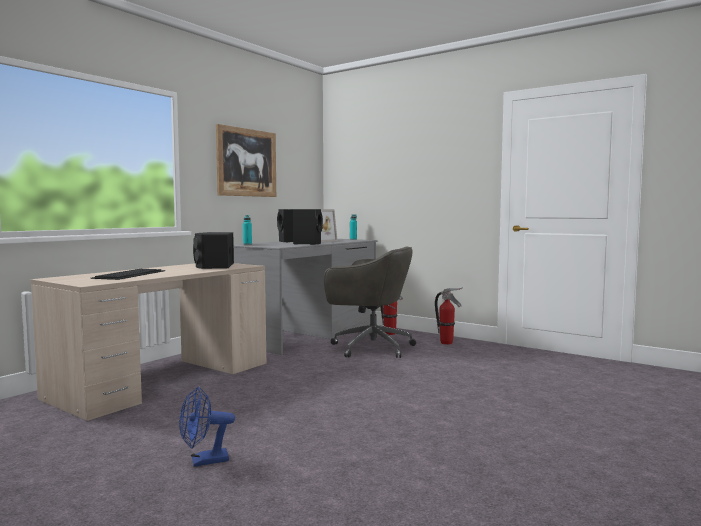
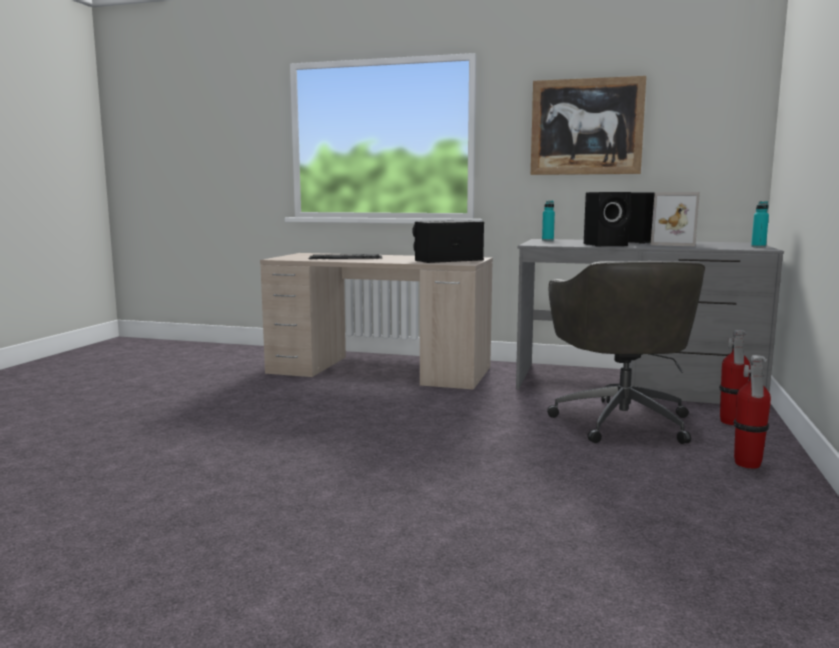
camera: 70 degrees right, 5 degrees up
blue fan [179,386,235,467] -> none

